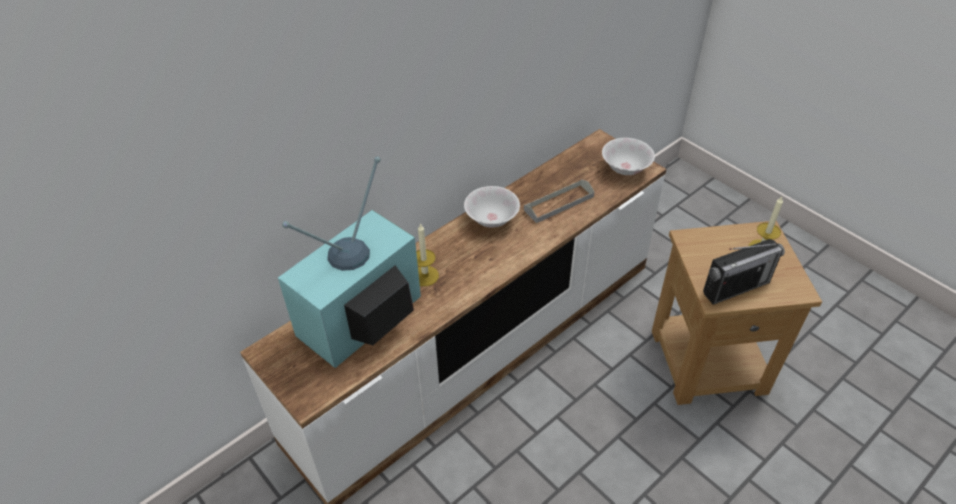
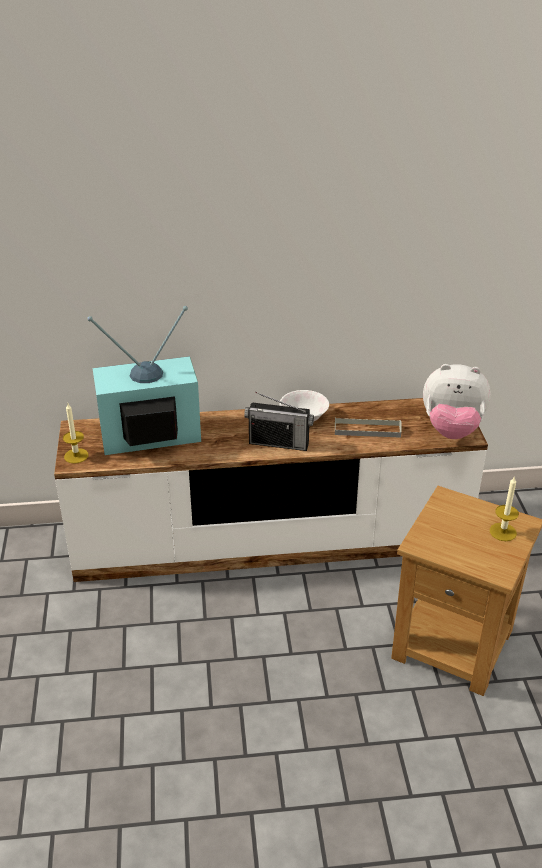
camera: 35 degrees right, 10 degrees down
candle [416,223,439,286] -> candle moved to [63,403,88,464]
white bowl [602,138,655,175] -> plush toy [423,364,491,439]
radio [703,239,785,305] -> radio moved to [244,392,314,451]

